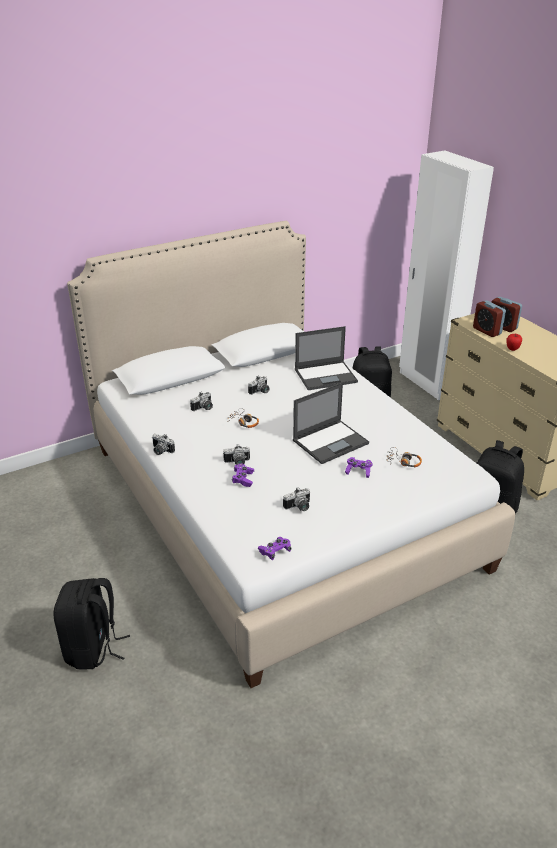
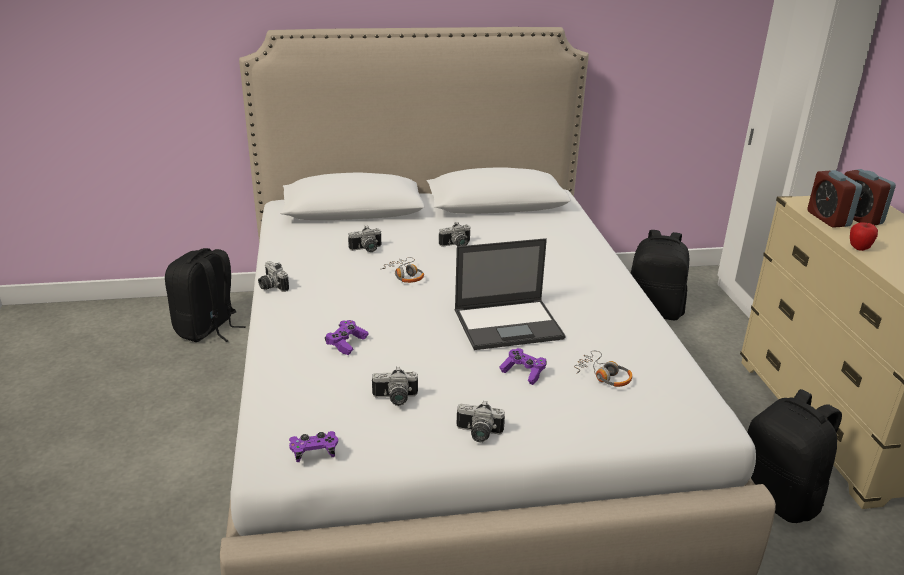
camera: 20 degrees right, 5 degrees down
black backpack [53,578,130,669] -> black backpack moved to [165,248,246,342]
camera [223,445,250,465] -> camera moved to [457,400,505,442]
laptop [295,326,358,390] -> none

